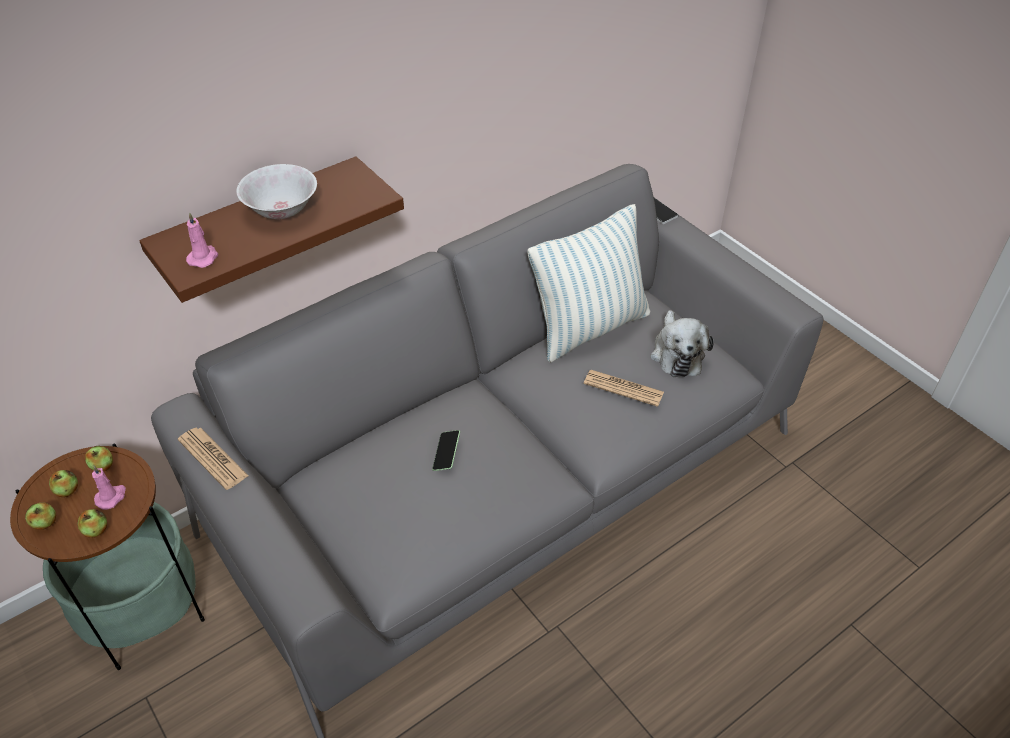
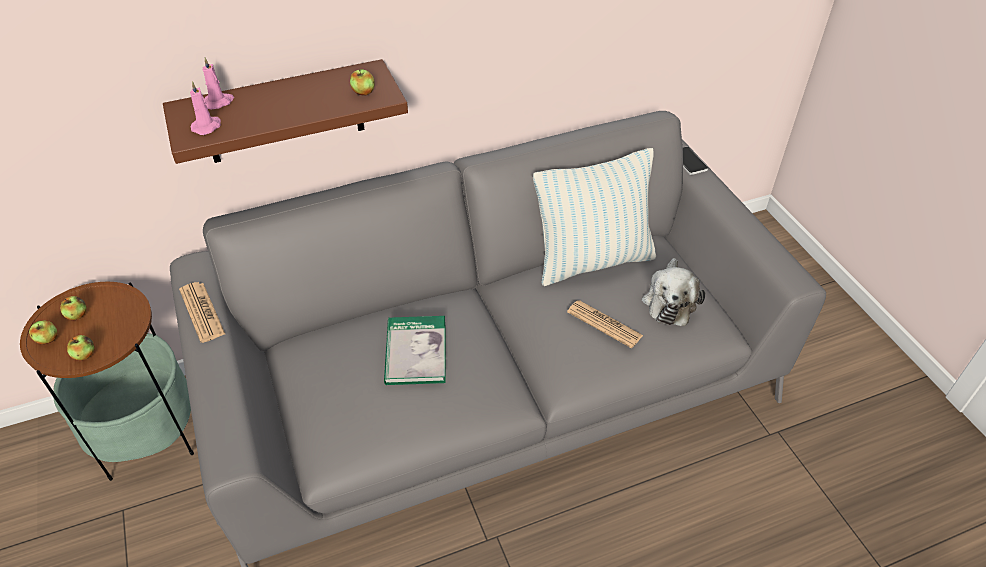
camera: 15 degrees right, 0 degrees up
apple [85,446,113,471] -> apple moved to [350,69,375,96]
pink candle [92,465,126,510] -> pink candle moved to [203,57,234,110]
white bowl [236,164,317,219] -> none
phone [432,430,460,471] -> book [384,316,446,385]

